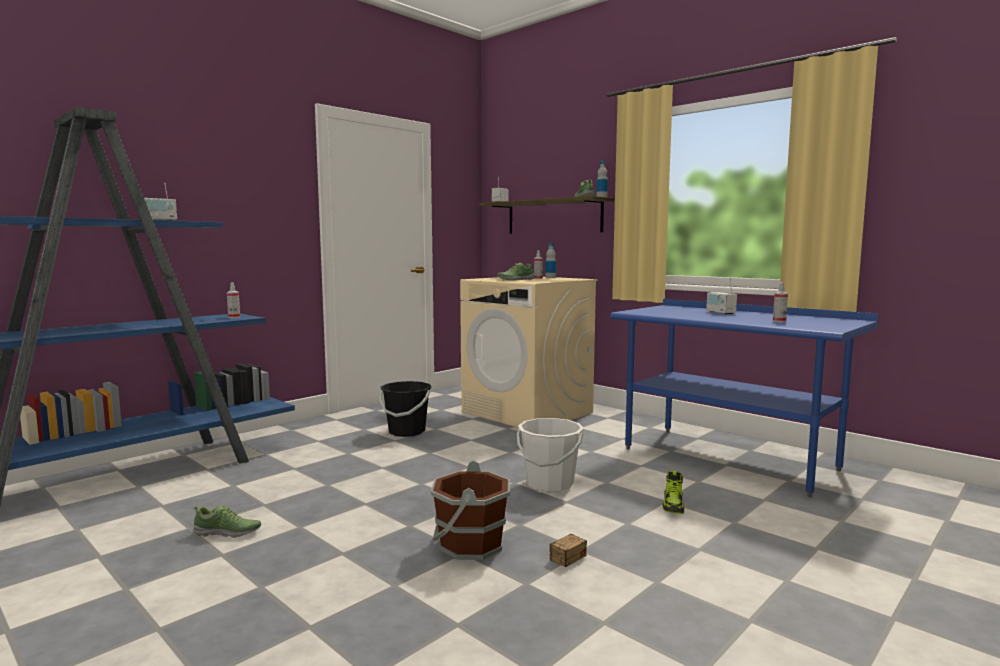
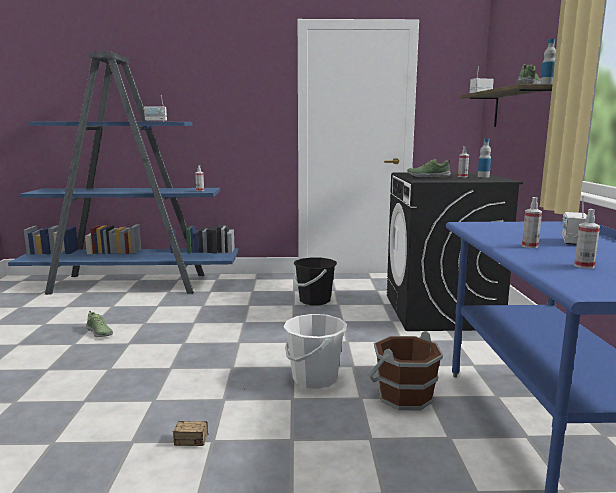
camera: 45 degrees right, 5 degrees up
brown bucket [431,460,510,560] -> brown bucket moved to [368,331,443,410]
beige washing machine [460,277,598,428] -> black washing machine [387,172,523,331]
shoe [663,471,684,514] -> none
none -> spray bottle [522,197,542,248]

